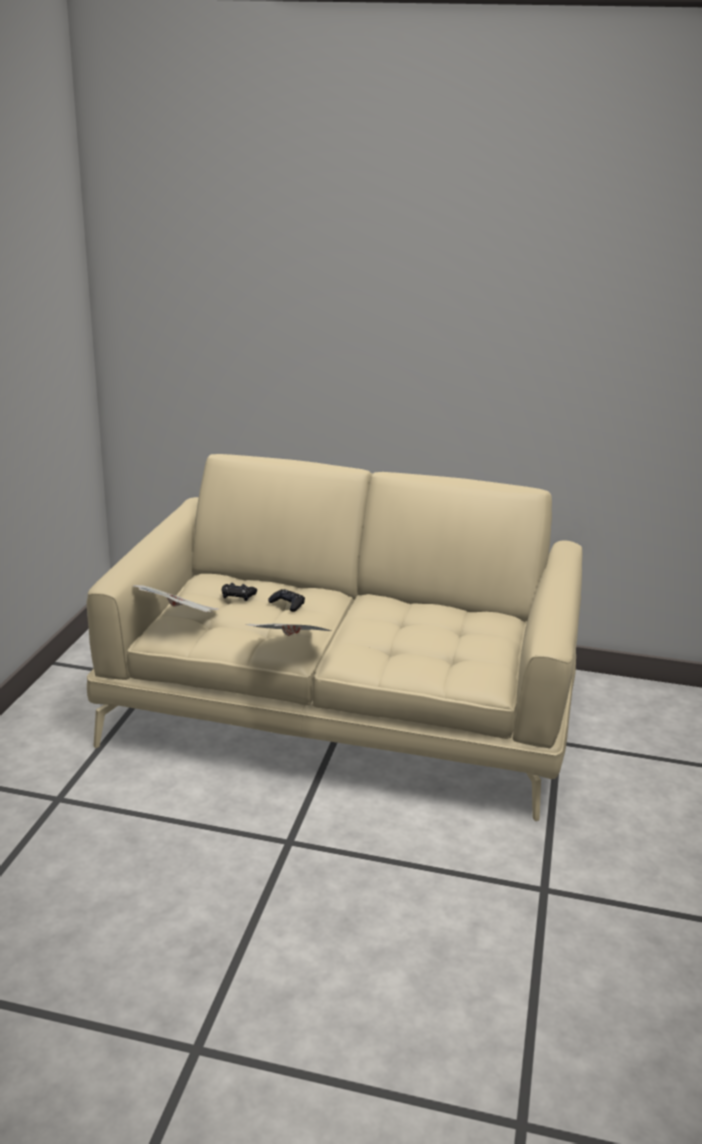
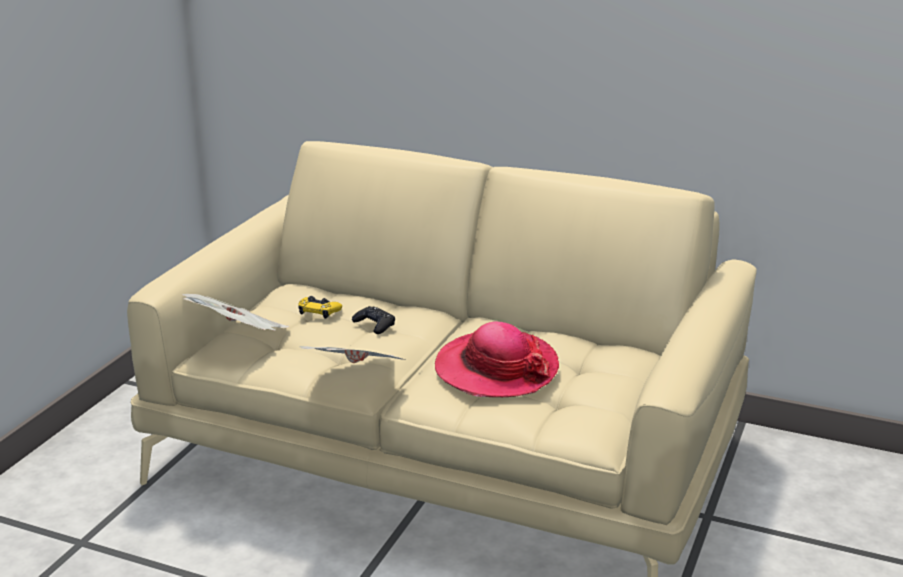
camera: 10 degrees right, 0 degrees up
black game controller [222,583,257,601] -> yellow game controller [298,296,342,319]
none -> hat [435,322,559,397]

